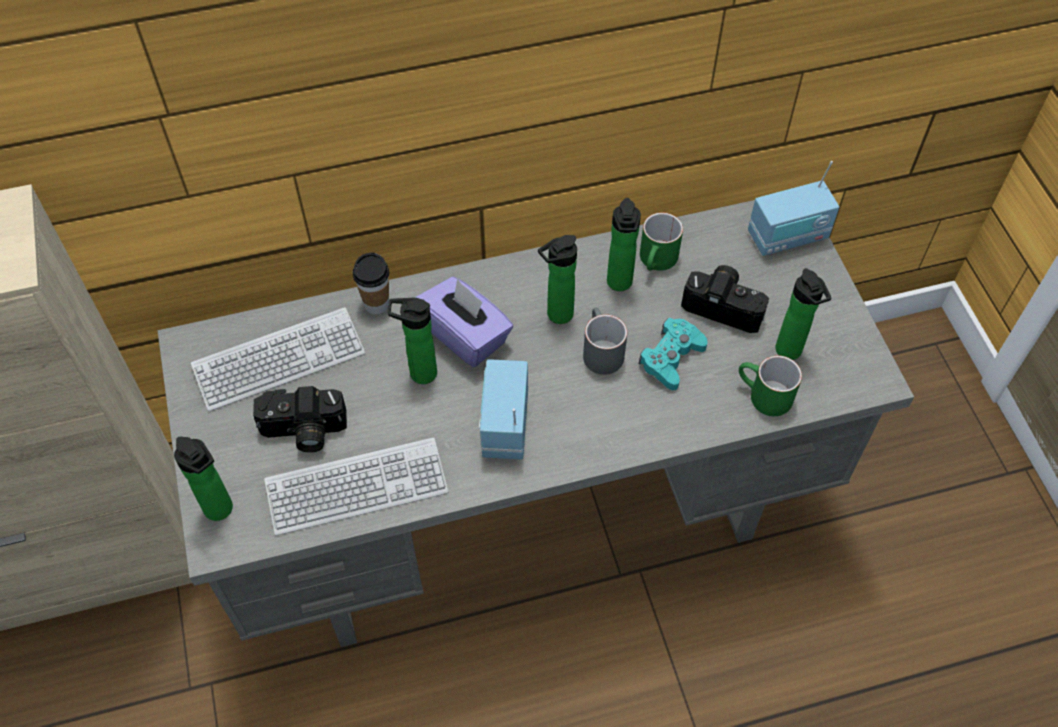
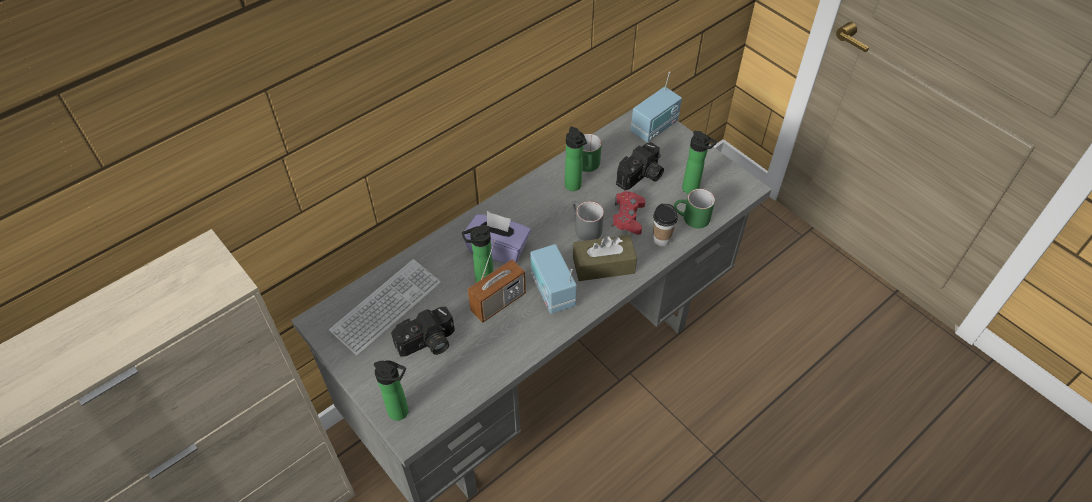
camera: 25 degrees left, 5 degrees down
keyboard [264,437,448,536] -> none
cup [353,253,389,315] -> cup moved to [653,203,678,246]
bottle [538,235,577,324] -> none
turquoise game controller [639,318,708,390] -> red game controller [611,191,645,235]
camera [681,265,769,333] -> camera turned 135 degrees clockwise [616,142,664,190]
none -> radio [468,239,526,323]
none -> brown tissue box [573,235,637,281]

